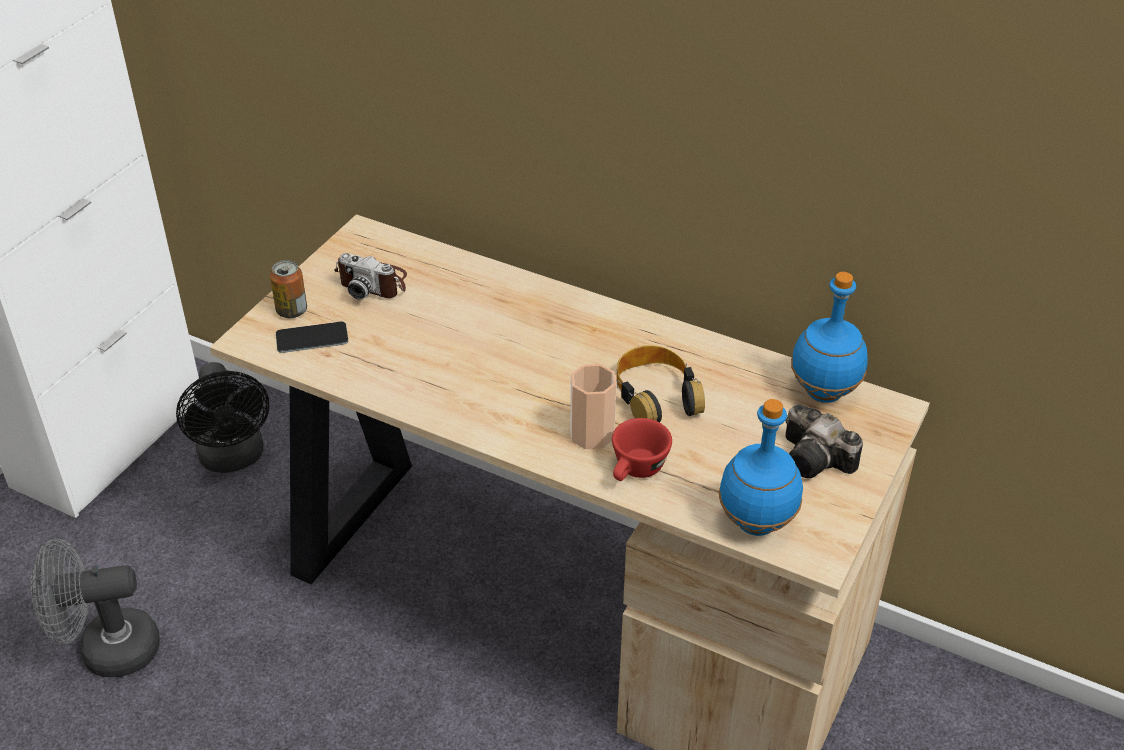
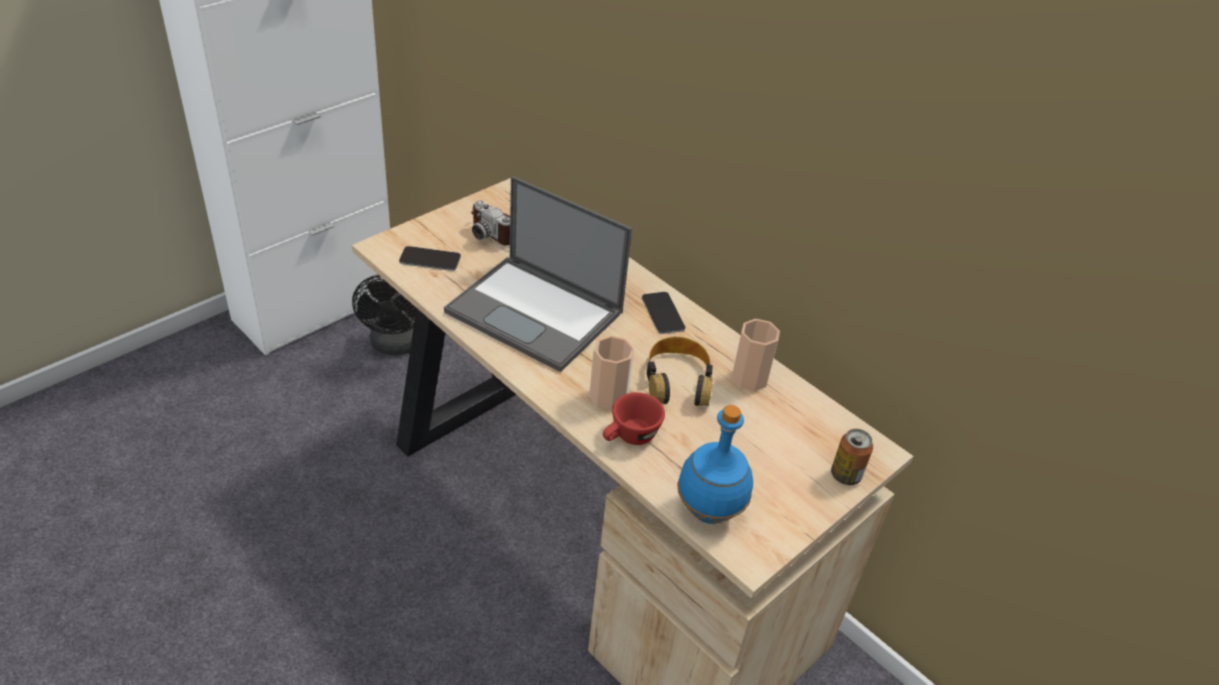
camera: 15 degrees right, 0 degrees up
grey fan [31,539,160,677] -> none
can [270,260,307,318] -> can moved to [831,429,873,485]
camera [785,404,863,478] -> none
blue bottle [791,272,868,403] -> none
none -> laptop [444,176,632,372]
none -> phone [642,292,685,334]
none -> cup [731,319,780,391]

